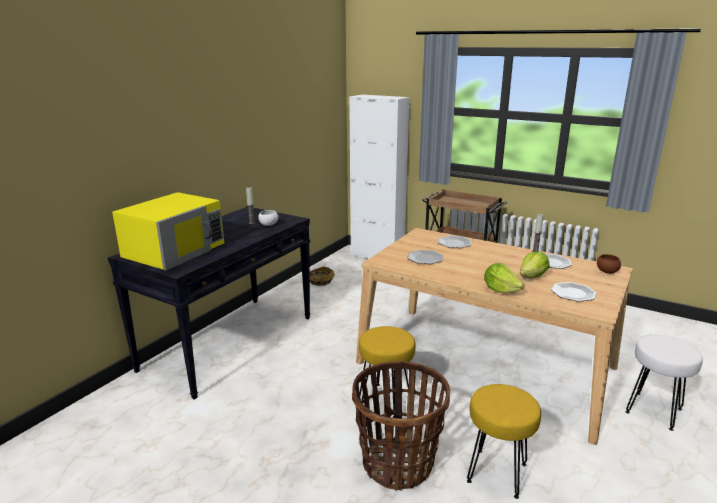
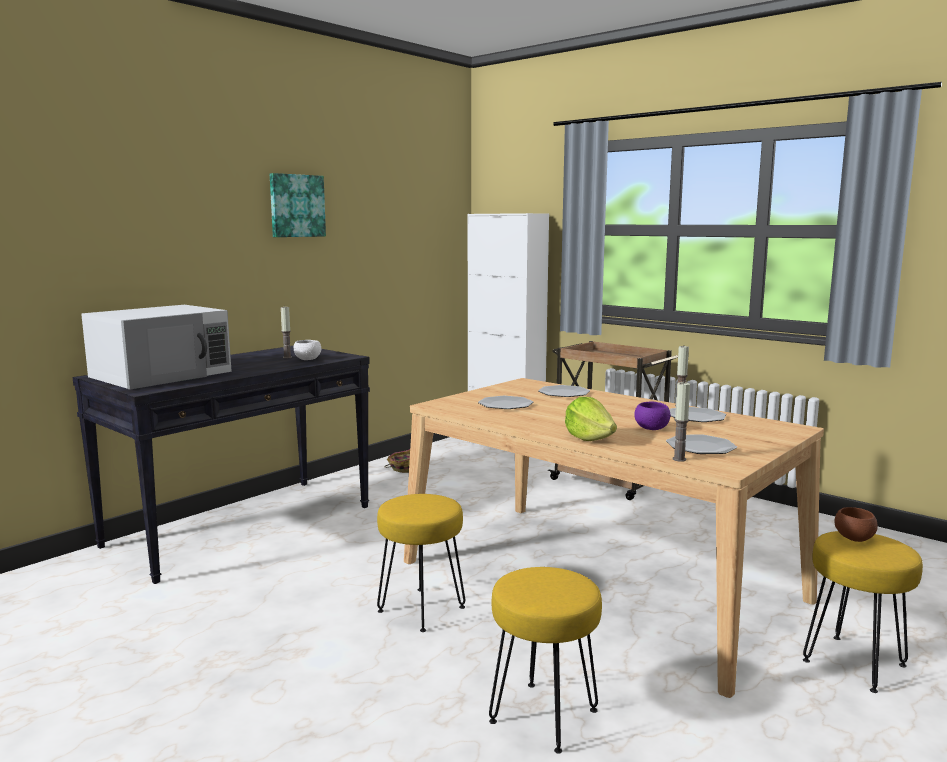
camera: 10 degrees right, 10 degrees down
yellow microwave [112,192,224,270] -> white microwave [81,305,232,389]
basket [352,361,450,491] -> none
lettuce [520,251,549,279] -> purple bowl [634,402,671,430]
brown bowl [597,254,621,274] -> brown bowl moved to [834,507,878,542]
white stool [625,334,703,431] -> yellow stool [803,531,923,693]
none -> picture [270,173,326,237]
none -> candle [672,381,690,462]

